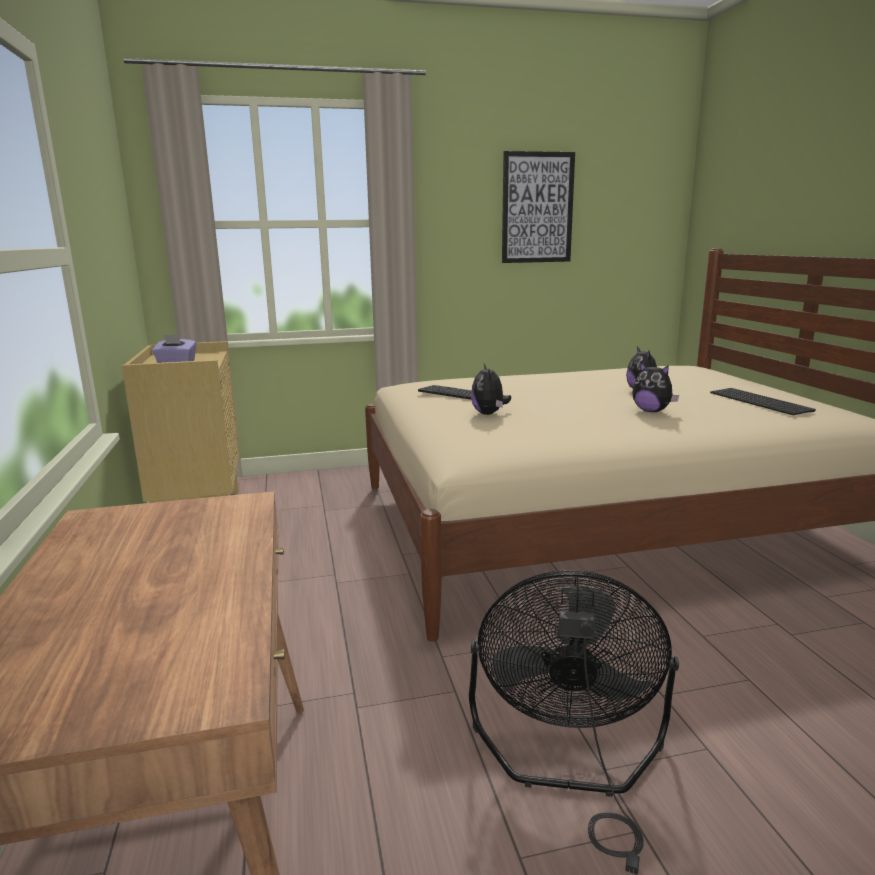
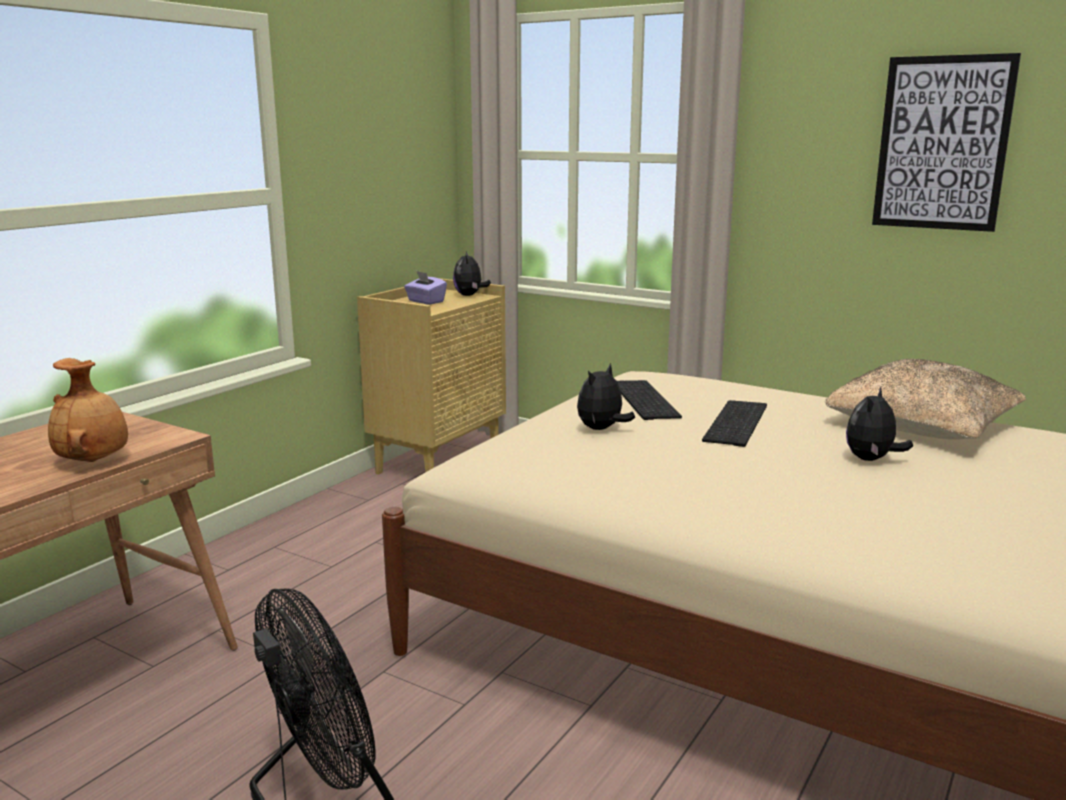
camera: 45 degrees right, 0 degrees up
plush toy [632,362,679,412] -> plush toy moved to [453,251,491,296]
keyboard [710,388,816,415] -> keyboard moved to [702,400,767,447]
none -> brown vase [48,358,128,462]
none -> beige pillow [825,358,1026,440]

